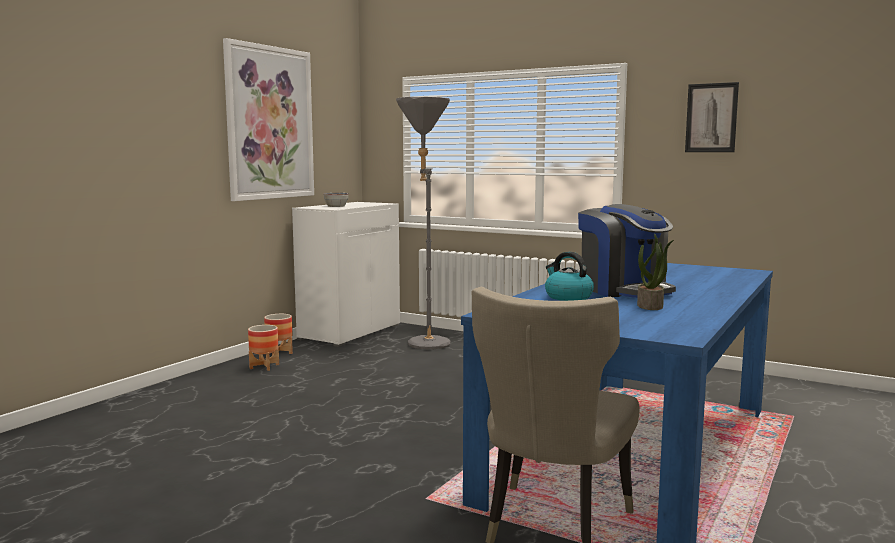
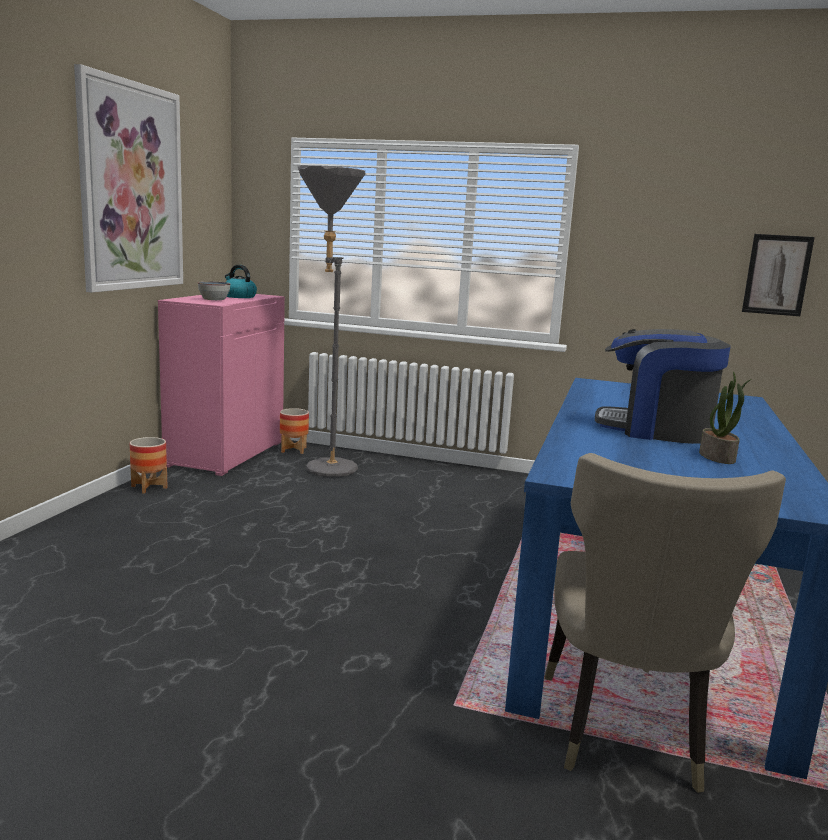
camera: 15 degrees left, 5 degrees up
planter [248,325,279,371] -> planter moved to [280,408,309,454]
white cabinet [292,202,400,347] -> pink cabinet [158,294,285,476]
kettle [545,252,594,301] -> kettle moved to [225,265,257,298]
coffee machine [578,204,676,298] -> coffee machine turned 150 degrees clockwise [595,329,731,444]
picture [685,82,739,152] -> picture moved to [742,234,815,316]

